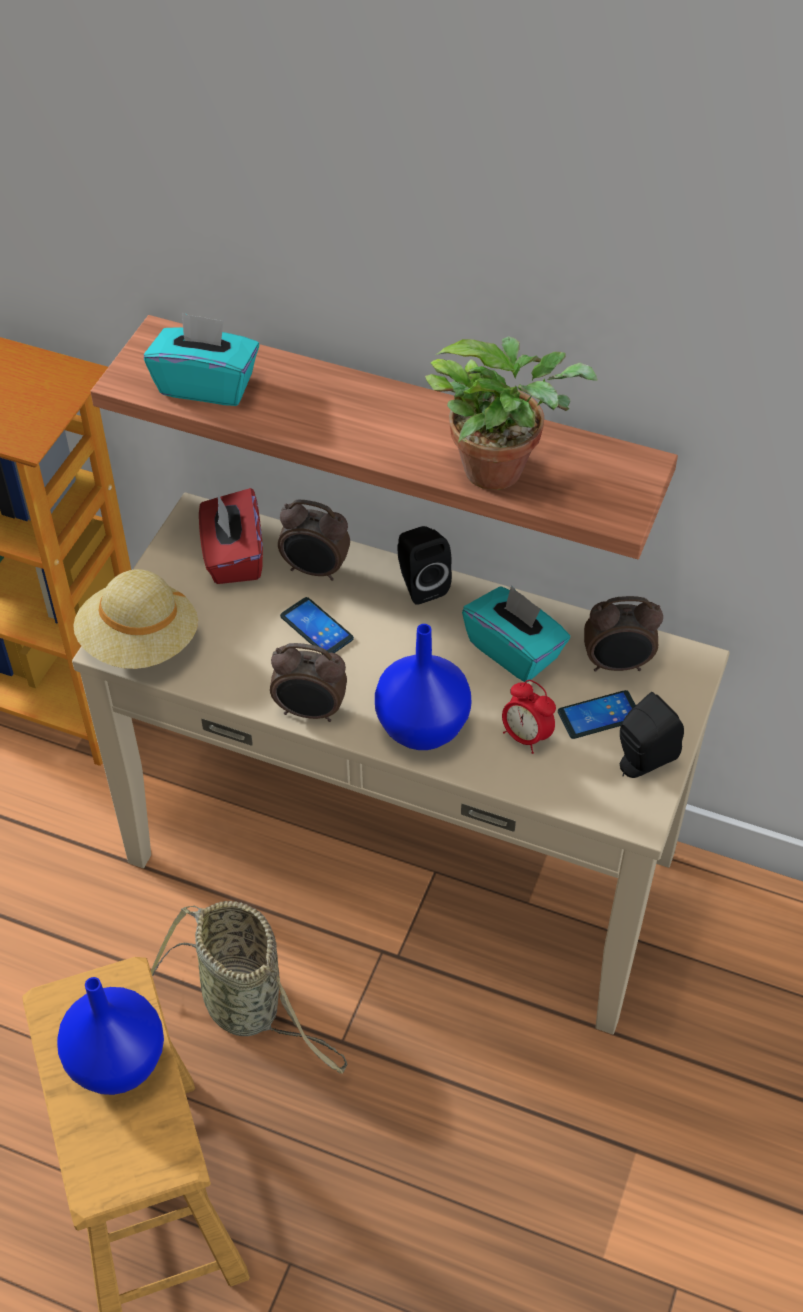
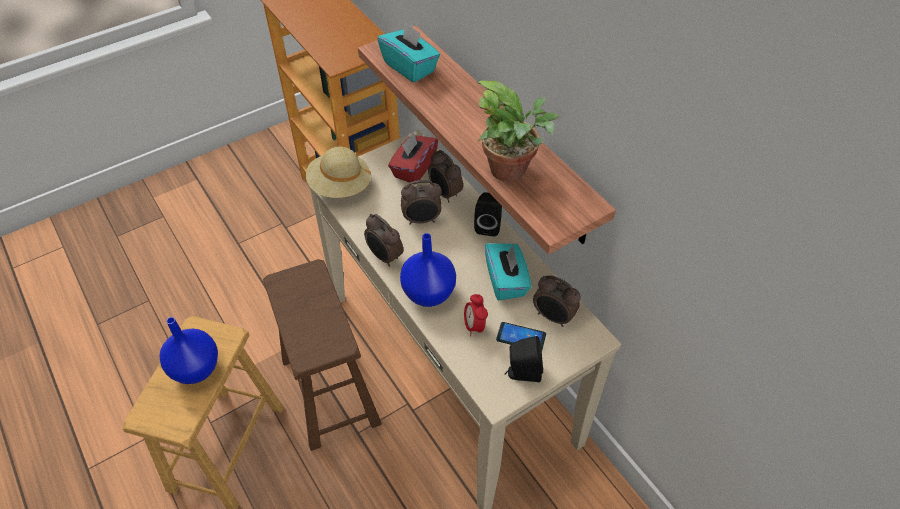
camera: 35 degrees right, 0 degrees up
basket [151,901,347,1074] -> brown stool [263,259,382,451]
phone [280,597,354,654] -> alarm clock [401,180,442,225]

